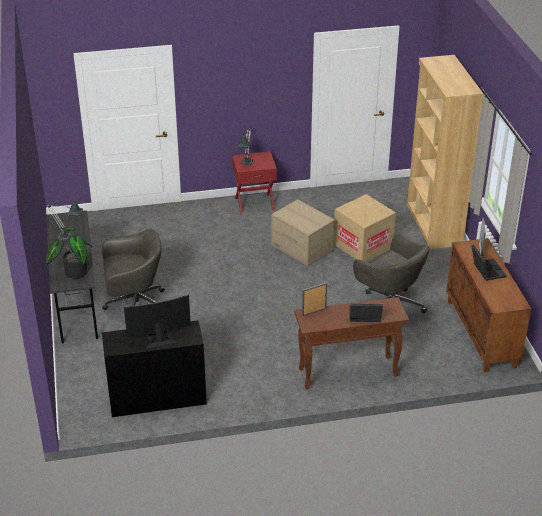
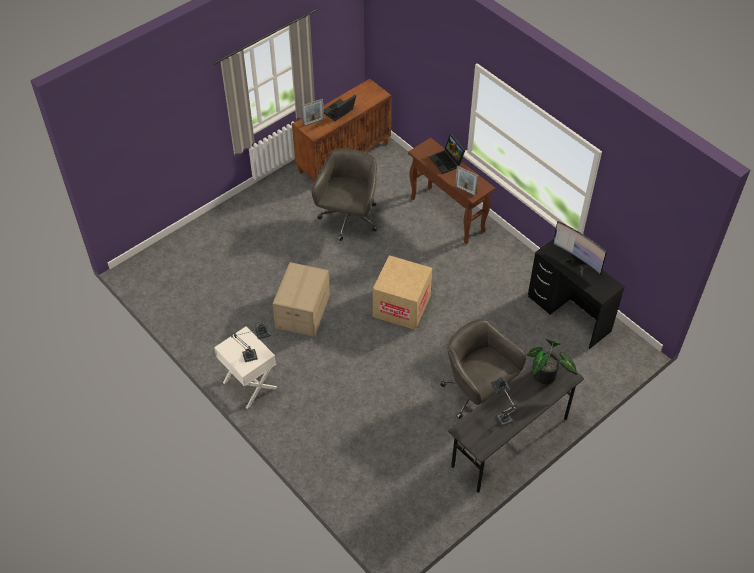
camera: 120 degrees left, 15 degrees up
red nightstand [232,151,277,215] -> white nightstand [214,326,278,409]
cardboard box [334,194,396,262] -> cardboard box moved to [373,255,432,330]
brown bookcase [407,55,483,250] -> none

